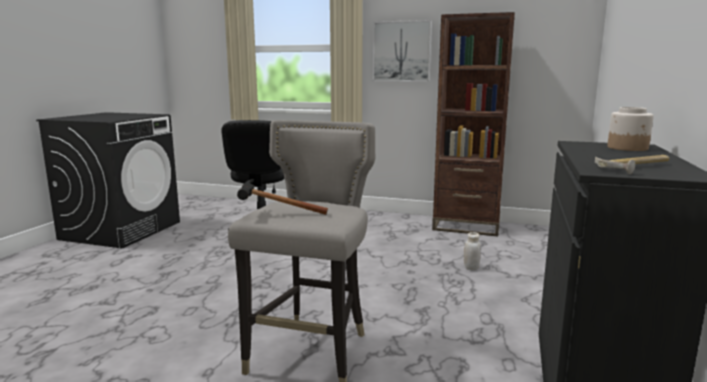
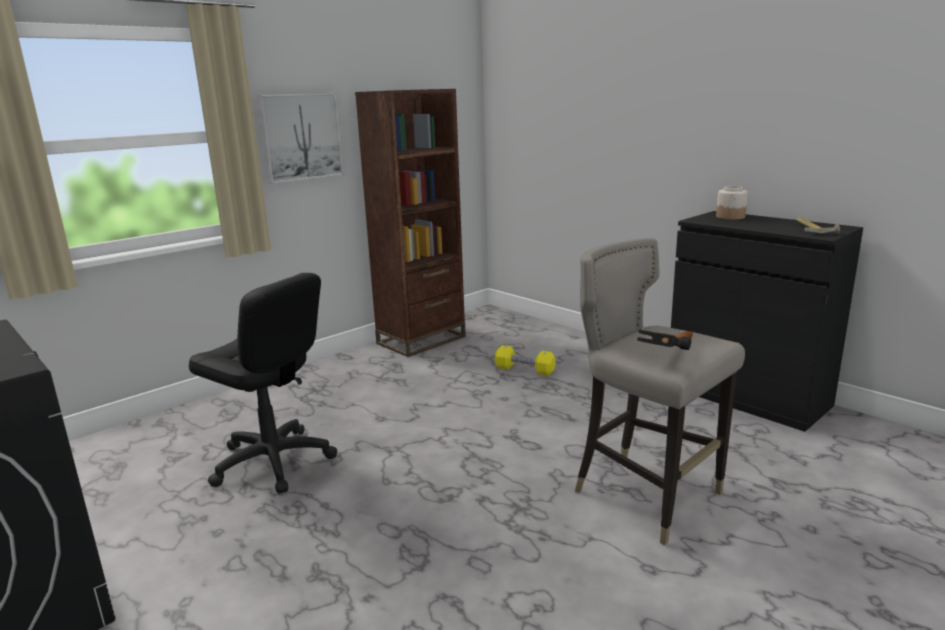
camera: 60 degrees left, 5 degrees up
white jar [464,232,481,270] -> yellow dumbbell [495,345,556,376]

